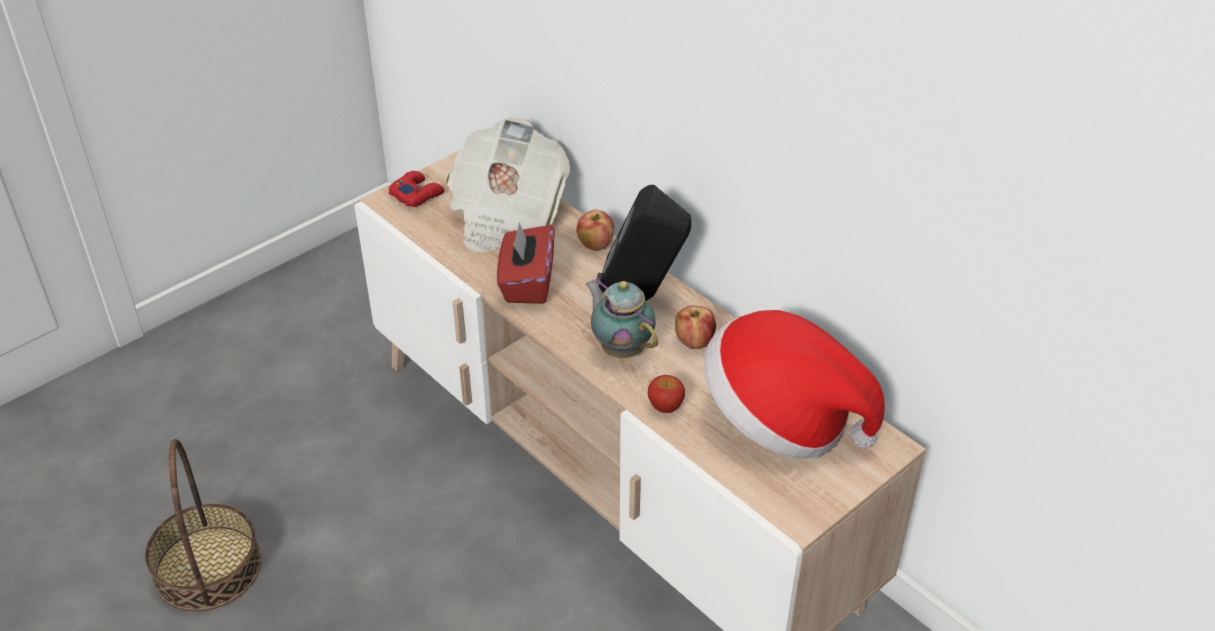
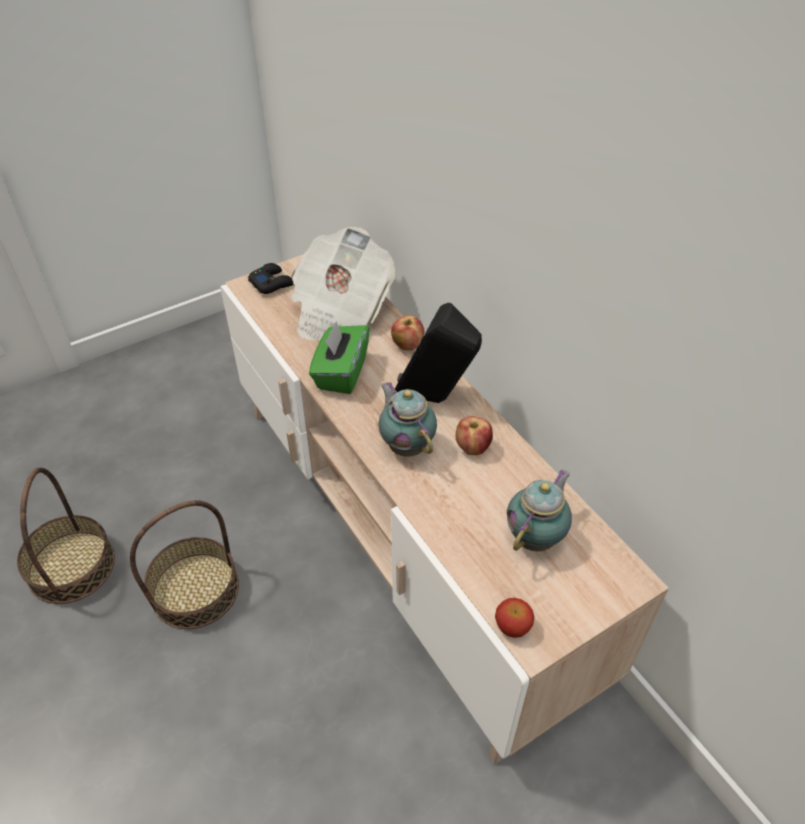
camera: 10 degrees right, 5 degrees up
red game controller [389,171,445,207] -> black game controller [248,263,294,294]
red tissue box [497,222,555,304] -> green tissue box [309,321,370,394]
apple [648,375,685,413] -> apple moved to [495,598,534,638]
hat [704,310,885,458] -> teapot [507,470,572,551]
none -> basket [130,500,239,629]

